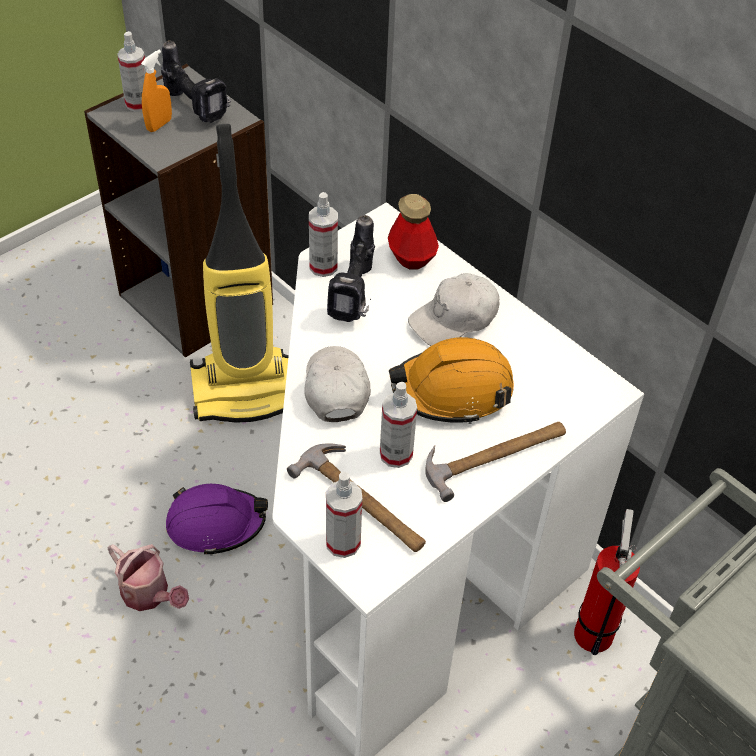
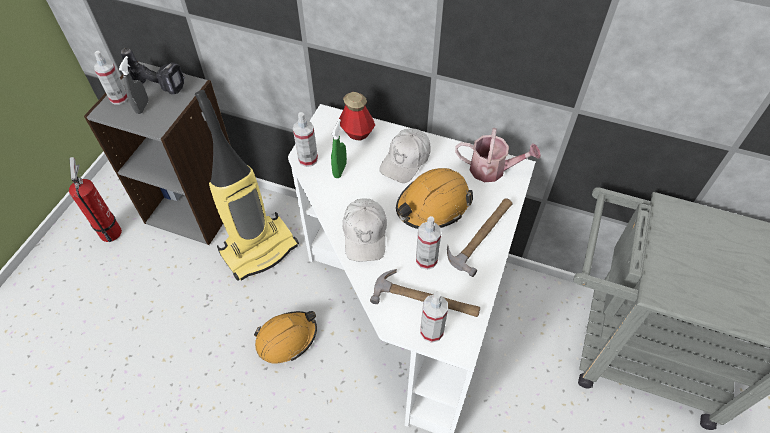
camera: 25 degrees left, 5 degrees up
watering can [107,544,189,611] -> watering can moved to [455,128,541,182]
orange spray bottle [141,50,172,132] -> grey spray bottle [119,56,149,114]
purple hard hat [166,484,268,556] -> orange hard hat [254,311,317,364]
white cap [304,346,371,422] -> white cap turned 150 degrees counterclockwise [343,198,387,262]
power drill [327,215,375,322] -> green spray bottle [331,119,347,178]
fire extinguisher [574,509,640,655] -> fire extinguisher moved to [69,157,122,242]

